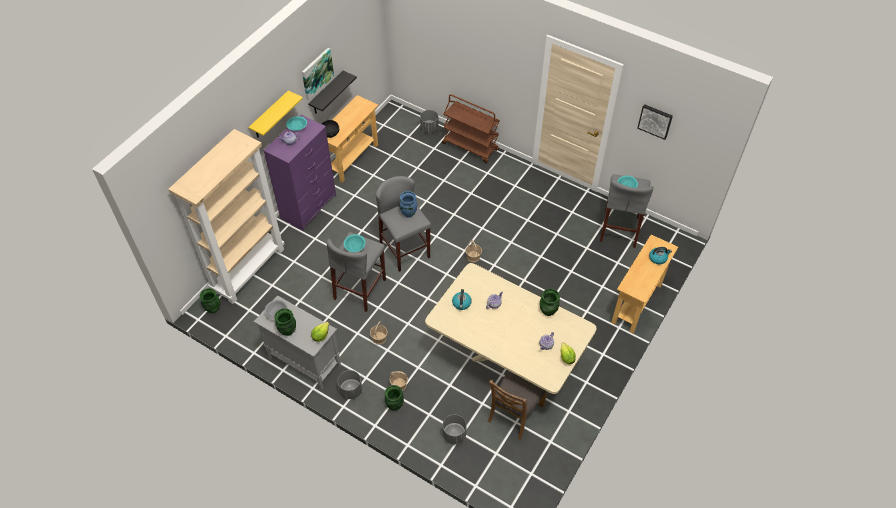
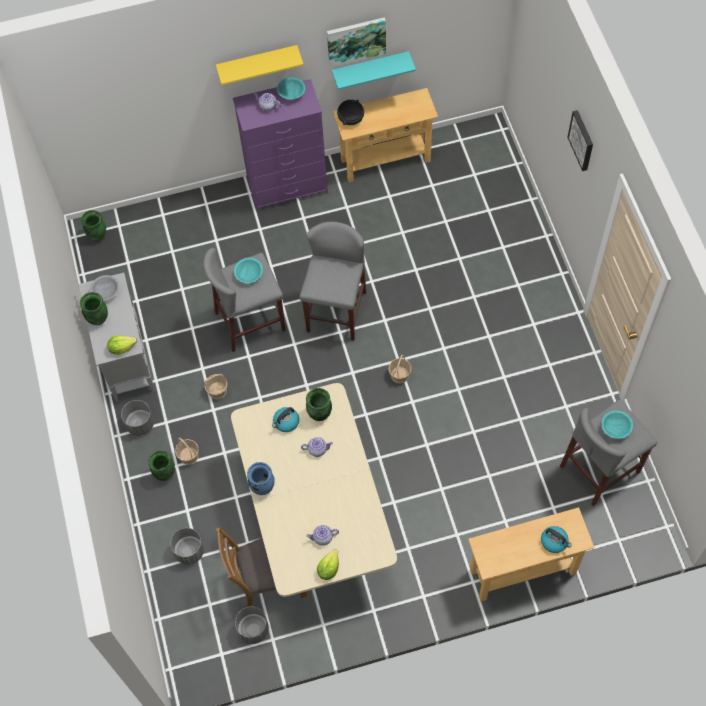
camera: 45 degrees right, 10 degrees up
beige bookcase [168,129,285,304] -> none
black shelf [308,71,357,114] -> turquoise shelf [332,51,416,90]
blue vase [399,191,417,217] -> blue vase moved to [247,462,275,495]
grey planter [420,110,439,133] -> grey planter moved to [235,606,269,644]
brown cart [442,94,500,163] -> none
green vase [540,289,560,316] -> green vase moved to [306,388,332,421]
picture [637,104,673,140] -> picture moved to [567,110,593,171]

